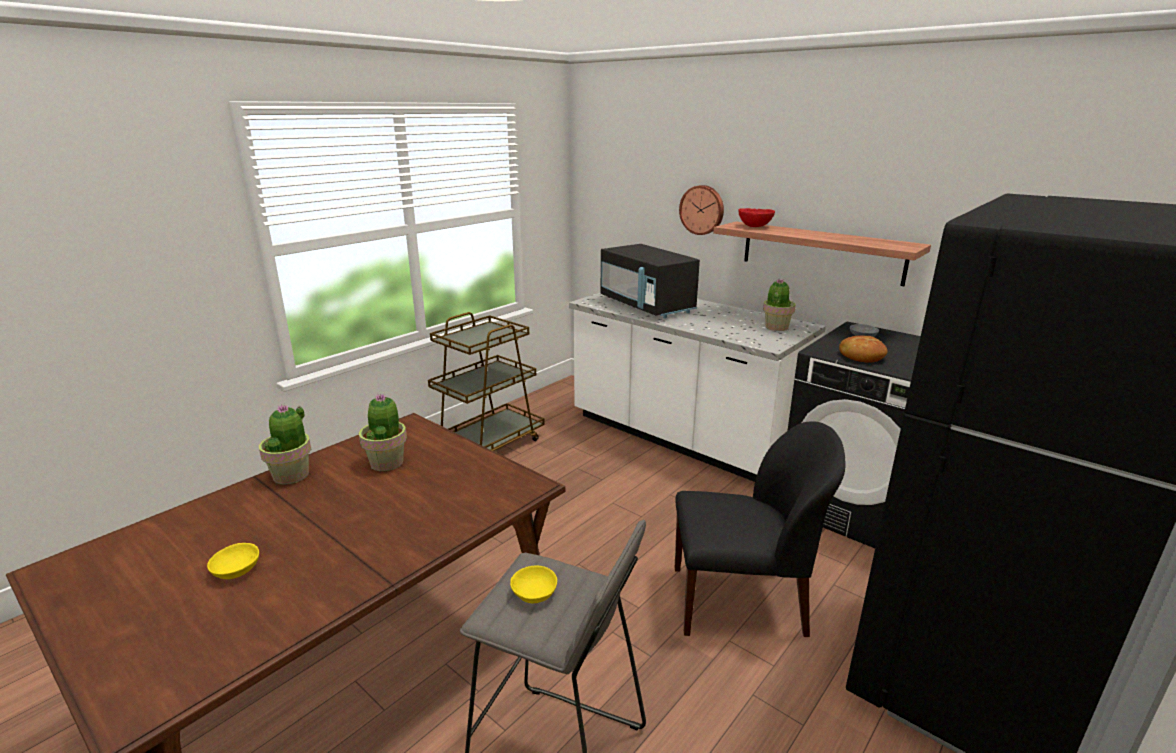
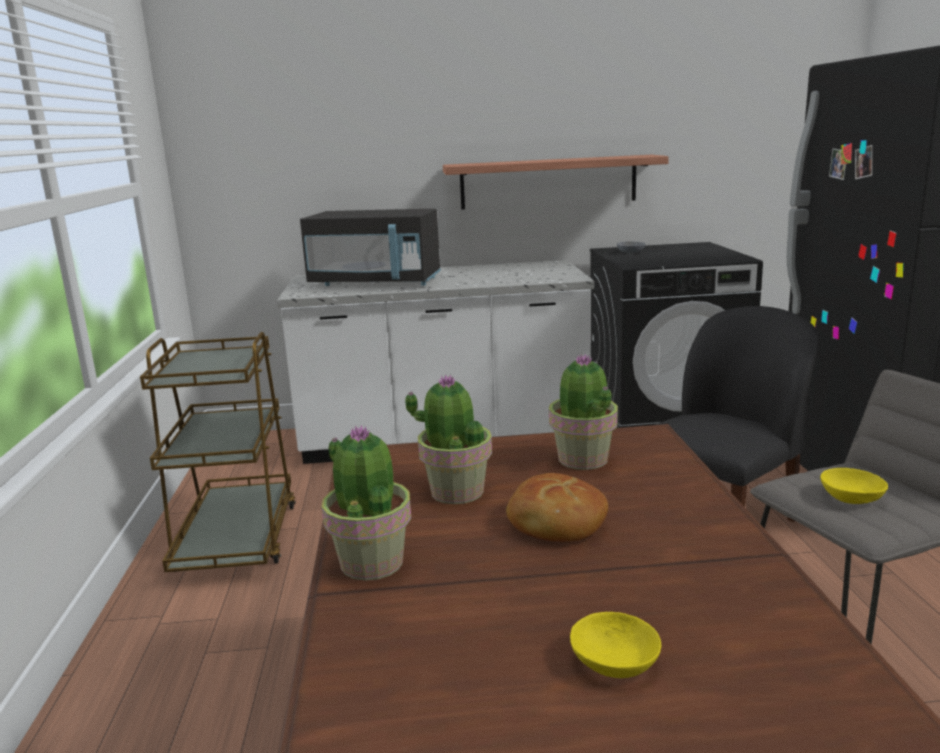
camera: 45 degrees left, 5 degrees down
wall clock [679,185,724,235] -> none
red bowl [739,208,775,227] -> none
potted plant [763,279,796,331] -> potted plant moved to [549,354,618,470]
bread [839,335,888,363] -> bread moved to [506,473,608,542]

